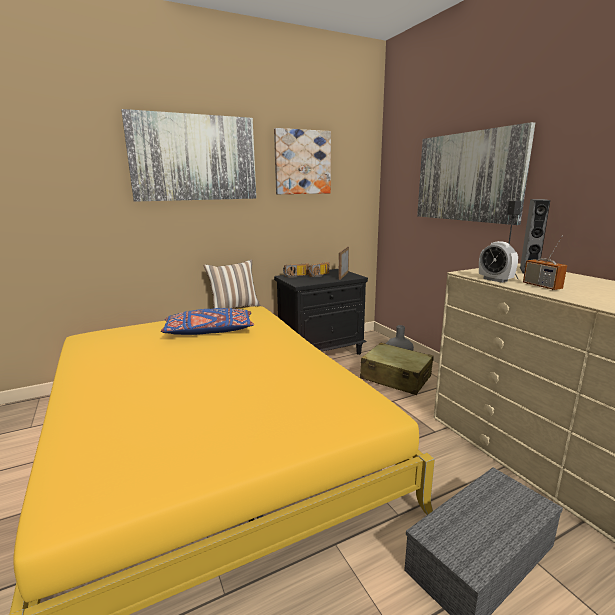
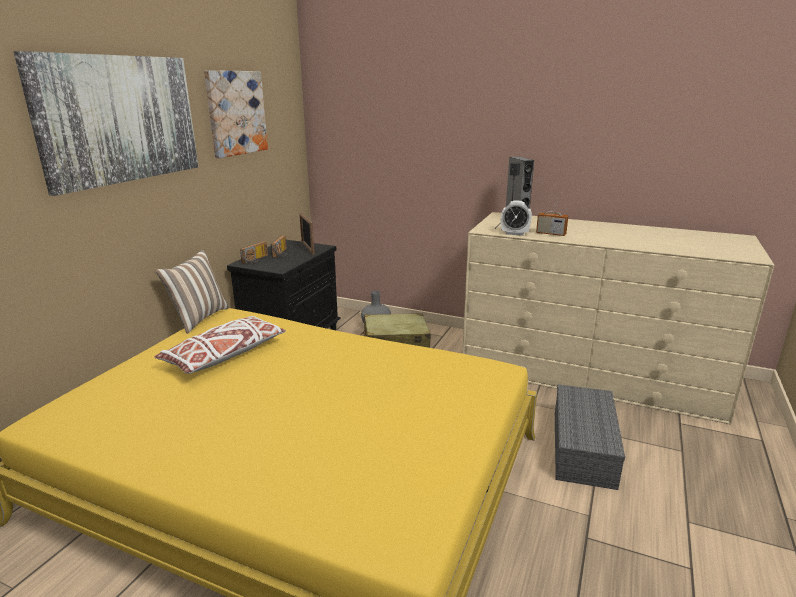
camera: 40 degrees left, 5 degrees up
blue pillow [161,308,254,335] -> white pillow [155,316,286,374]
picture [417,122,535,225] -> none

